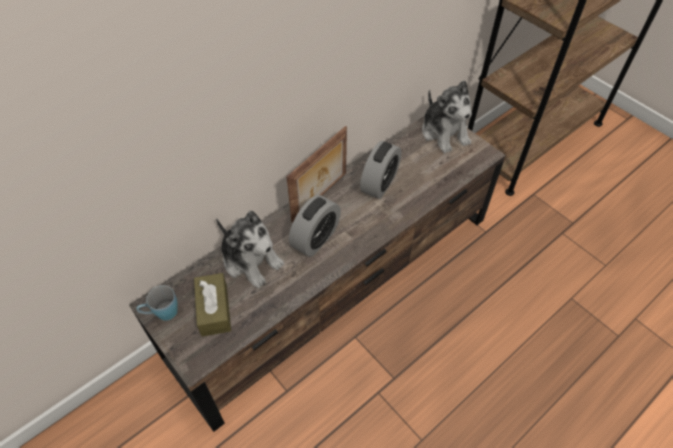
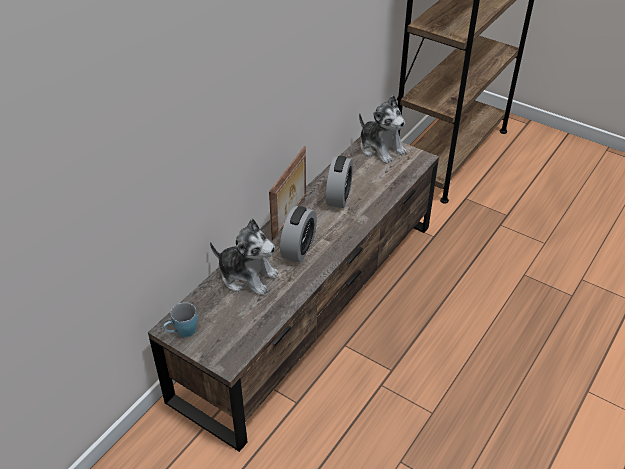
camera: 15 degrees left, 10 degrees down
brown tissue box [194,273,231,337] -> none

